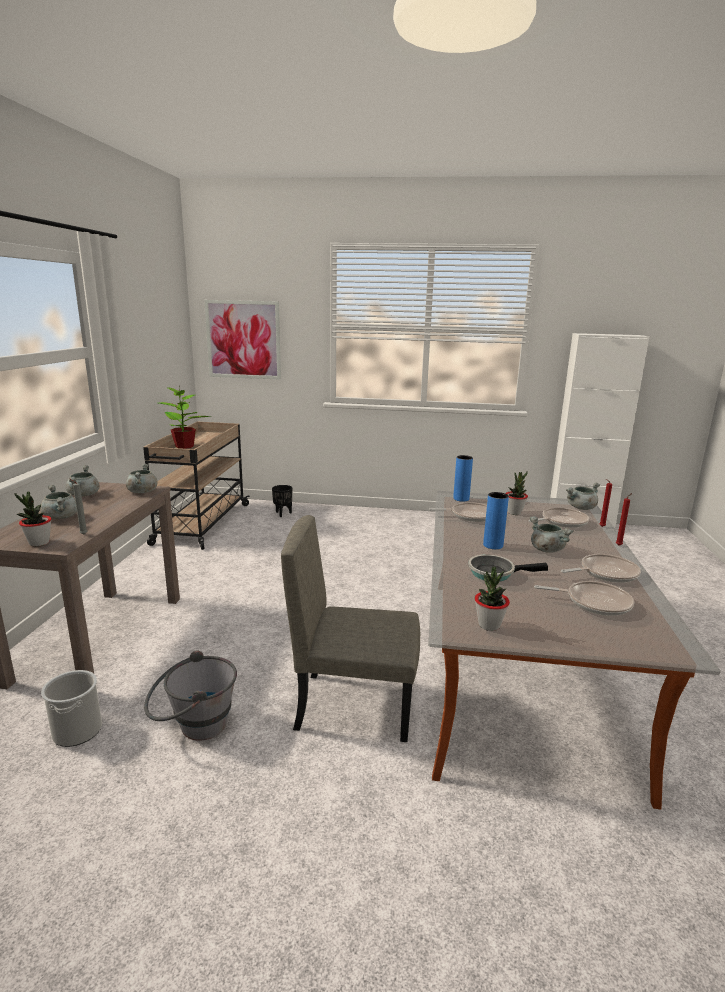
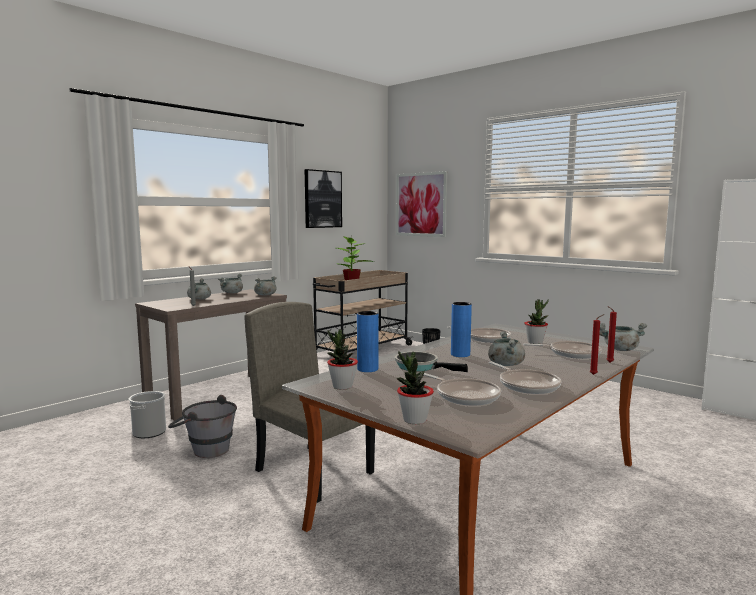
camera: 35 degrees right, 10 degrees down
potted plant [14,491,52,546] -> potted plant moved to [397,352,434,424]
blue vase [453,455,473,502] -> blue vase moved to [357,311,378,372]
frying pan [561,554,641,583] -> frying pan turned 45 degrees clockwise [489,362,562,394]
none -> picture [305,169,342,228]

